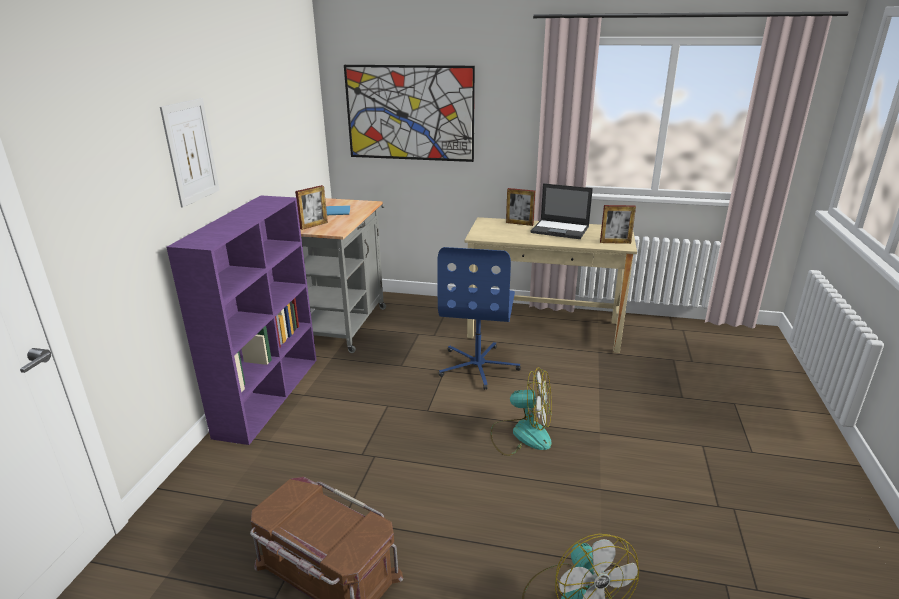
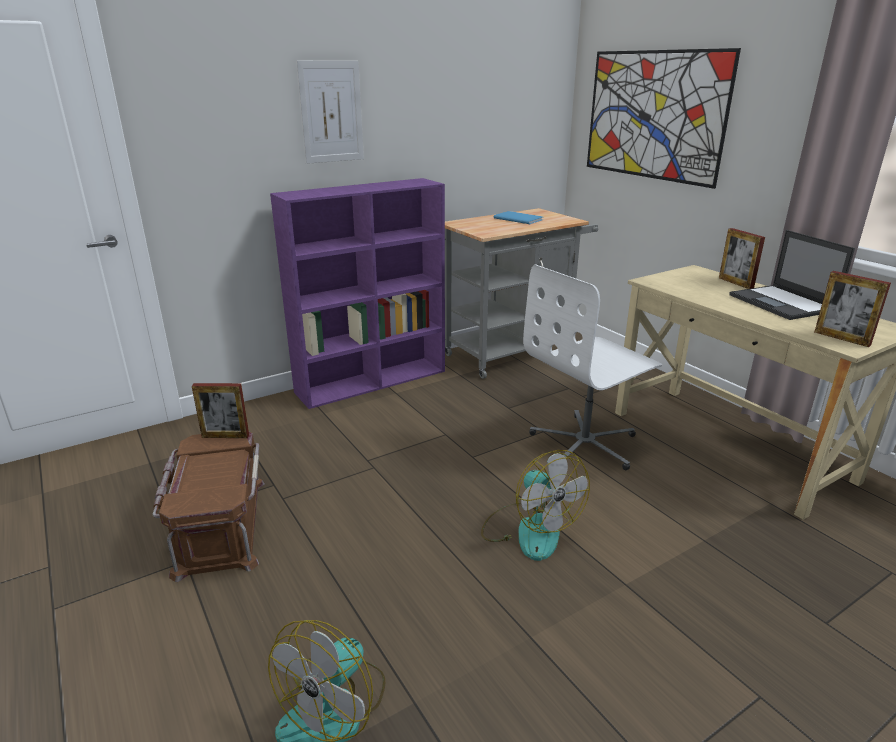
camera: 45 degrees right, 0 degrees up
picture frame [295,185,328,230] -> picture frame moved to [192,383,249,438]
blue office chair [437,247,521,390] -> white office chair [523,264,662,470]

